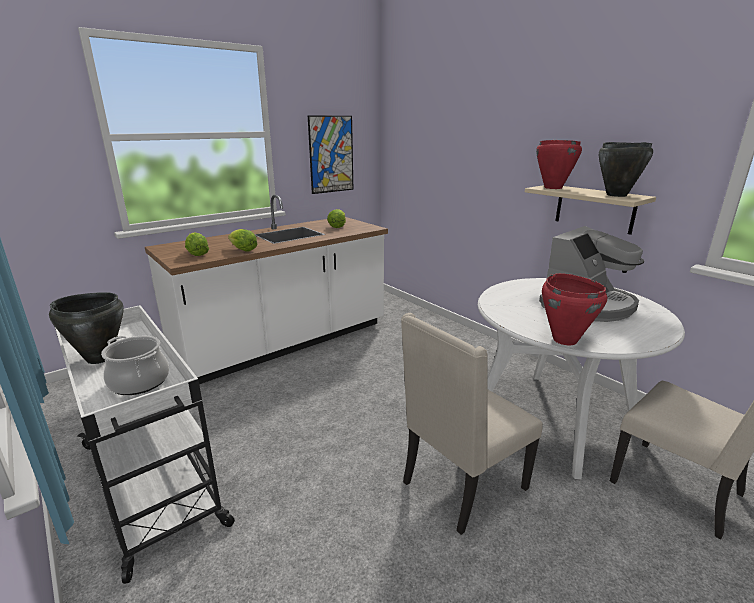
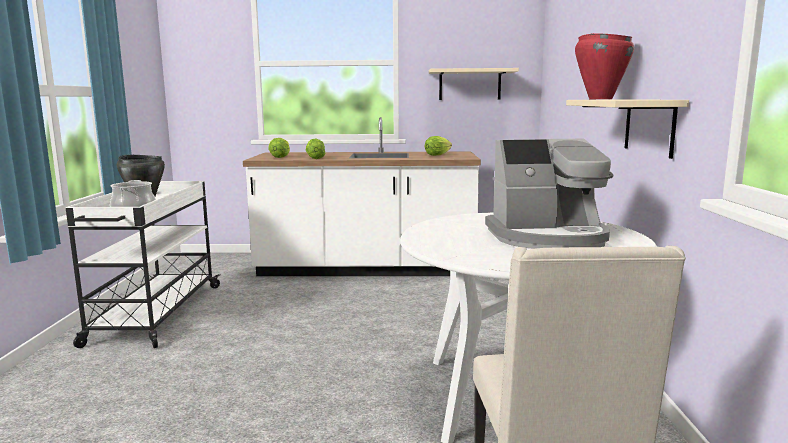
camera: 40 degrees right, 10 degrees down
picture [308,115,353,194] -> beige shelf [429,68,519,100]
beige chair [401,313,543,535] -> none
red cooking pot [542,273,607,345] -> none
black cooking pot [599,142,653,197] -> none

